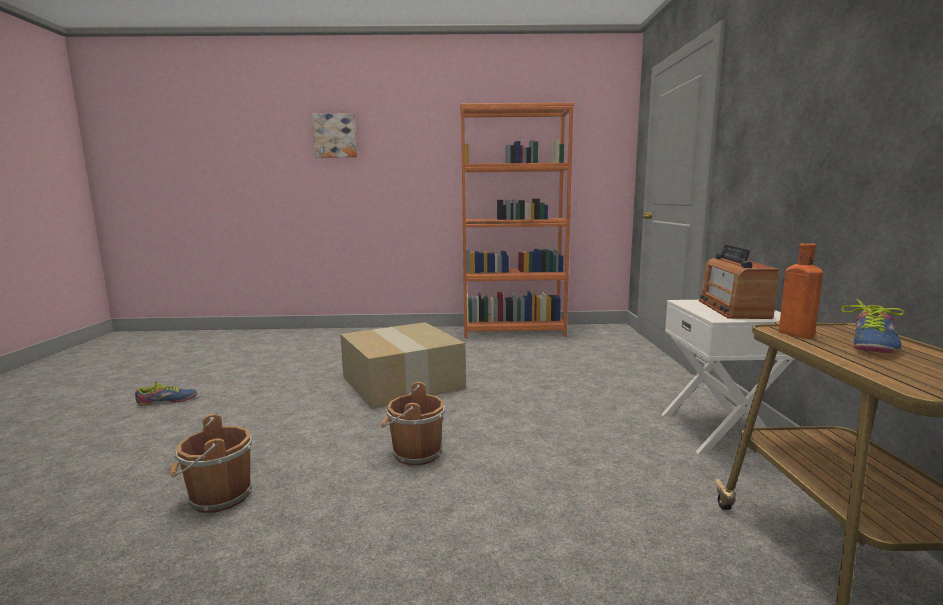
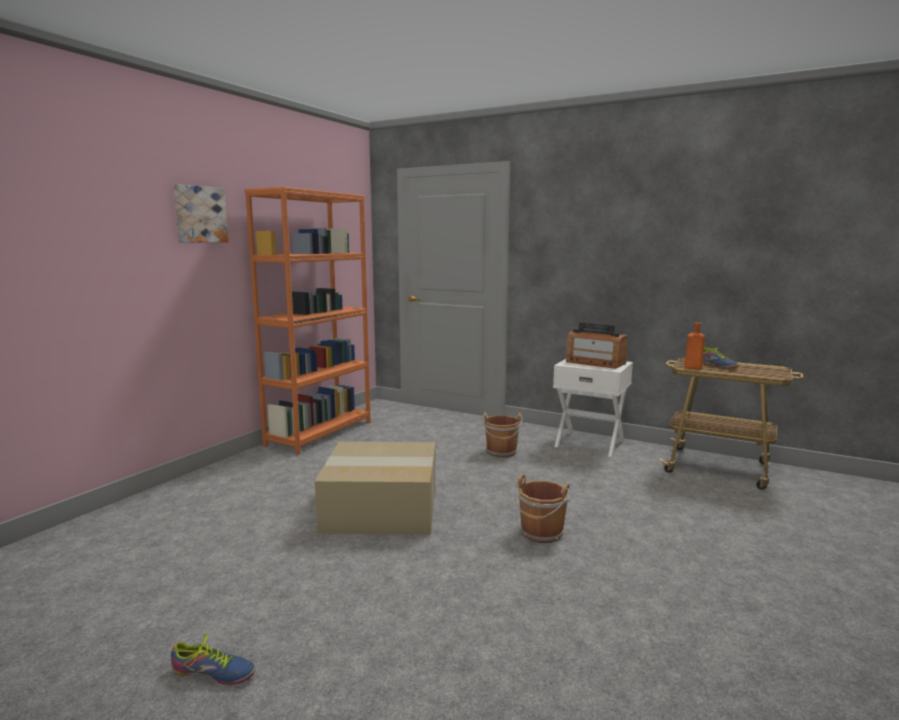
camera: 60 degrees left, 0 degrees up
shoe [135,382,197,406] -> shoe turned 90 degrees clockwise [171,634,256,685]
brown bucket [170,414,252,513] -> brown bucket moved to [482,412,523,457]
picture [312,113,357,158] -> picture moved to [174,184,228,242]

